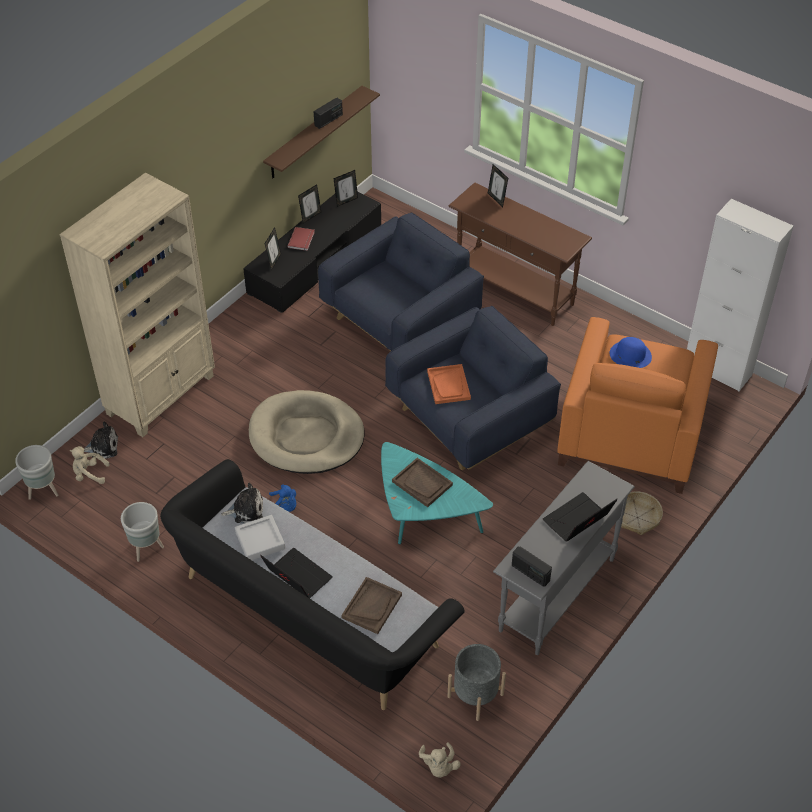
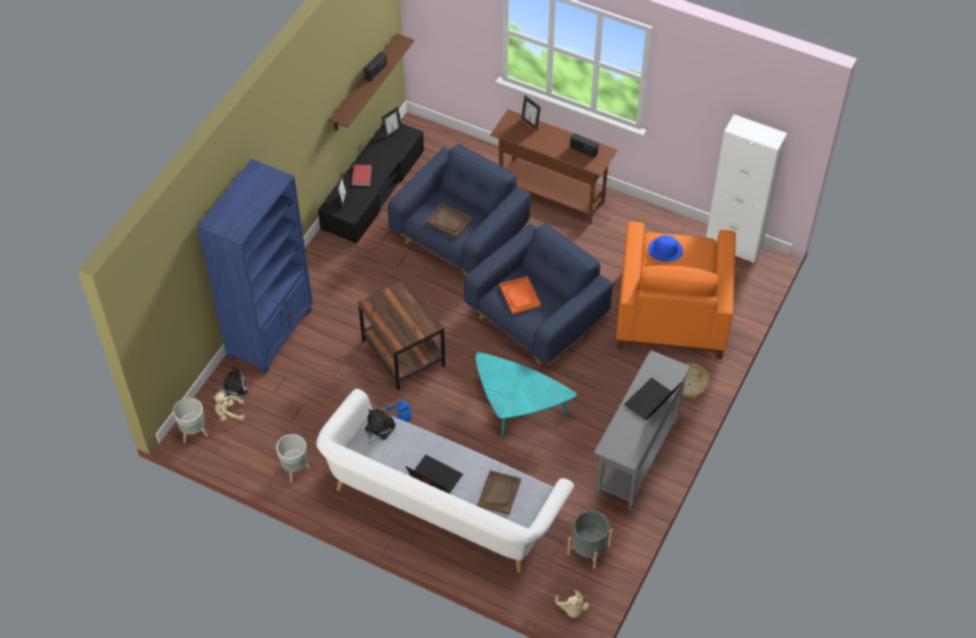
camera: 10 degrees left, 5 degrees up
beige bookcase [60,172,215,437] -> blue bookcase [197,159,313,374]
black sofa [160,459,465,710] -> white sofa [316,389,574,573]
plush toy [221,483,263,523] -> plush toy turned 45 degrees counterclockwise [365,409,396,445]
grey tray [235,515,285,560] -> none
beige dog bed [249,390,364,474] -> brown side table [358,278,445,390]
picture frame [298,184,321,224] -> none
brown tray [392,458,453,507] -> brown tray moved to [426,202,473,238]
radio [512,546,552,587] -> radio moved to [570,133,599,158]

